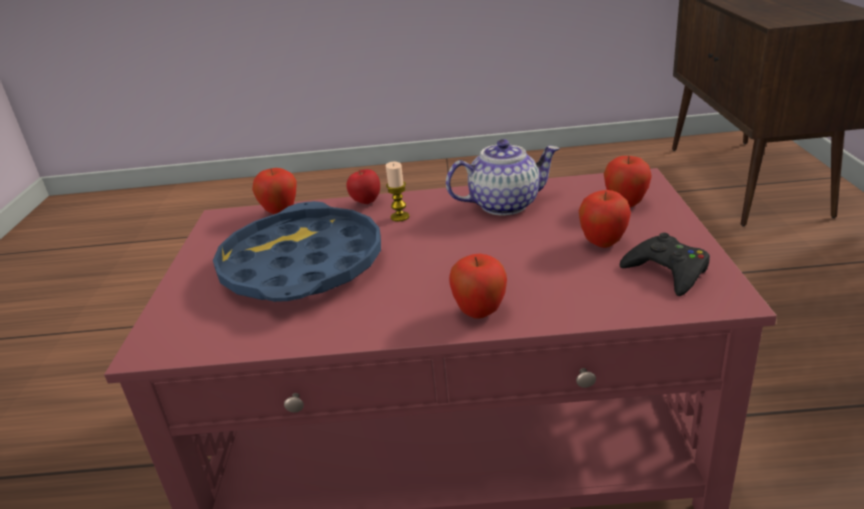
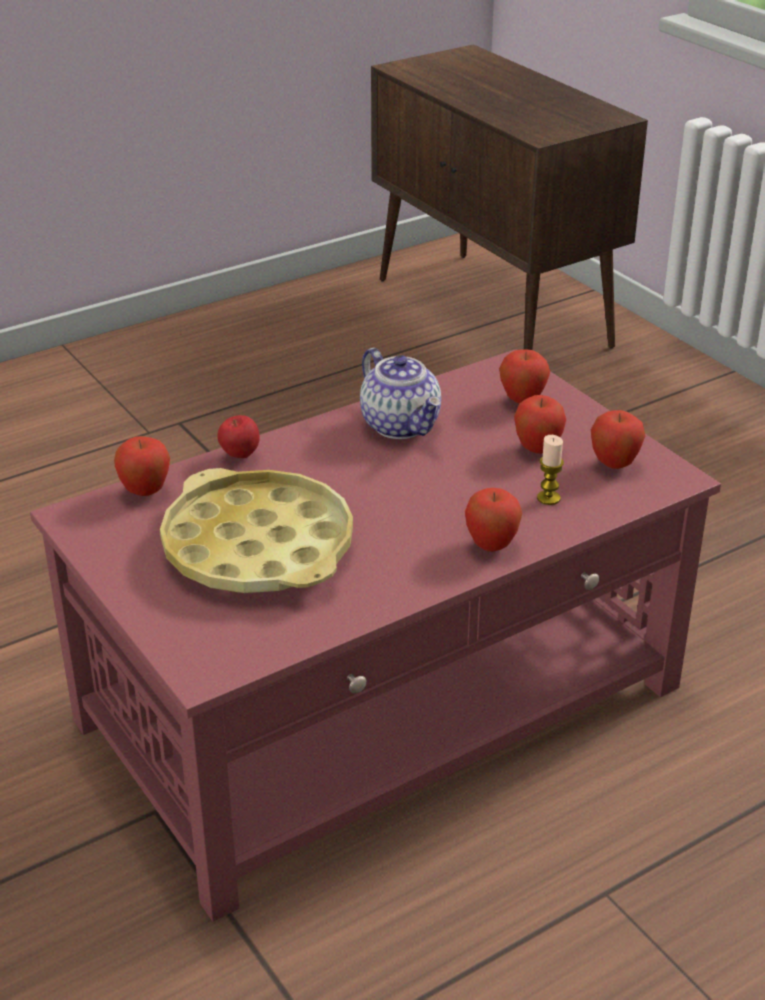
camera: 35 degrees left, 5 degrees up
blue tray [213,201,381,302] -> yellow tray [160,468,353,593]
candle [386,162,409,222] -> candle moved to [537,435,564,505]
teapot [446,139,560,215] -> teapot turned 105 degrees clockwise [360,348,441,439]
black game controller [620,233,710,296] -> apple [591,410,645,469]

